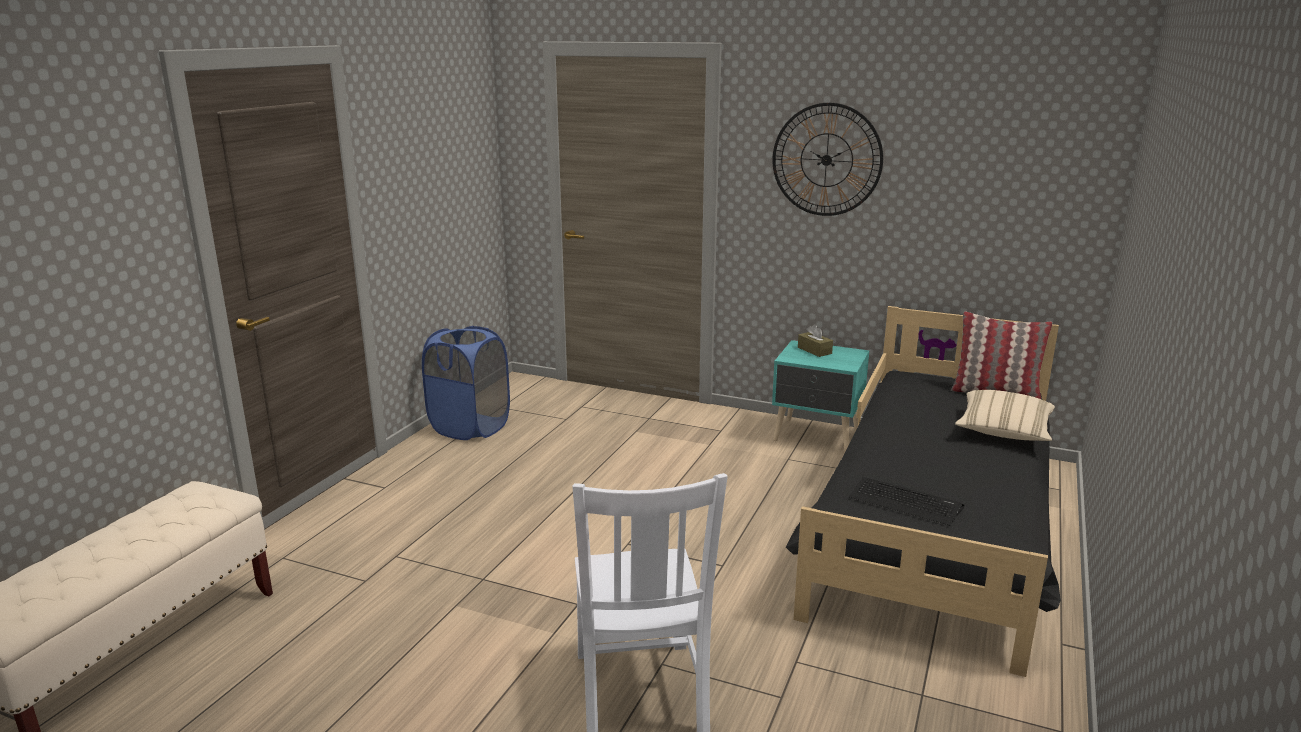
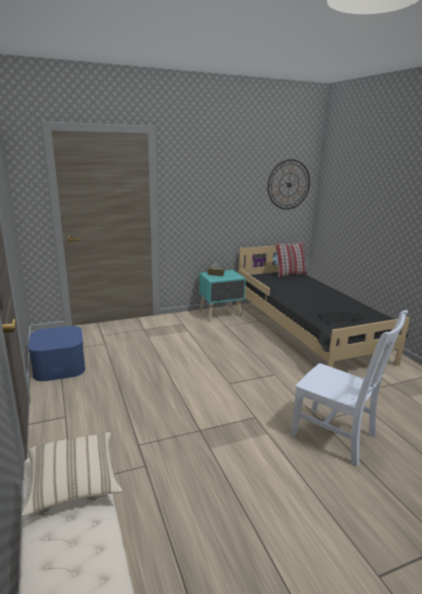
camera: 45 degrees left, 0 degrees up
blue laundry basket [422,326,510,440] -> blue storage box [28,326,85,381]
wall clock [773,103,883,216] -> wall clock moved to [268,159,310,210]
beige pillow [955,390,1055,441] -> beige pillow moved to [22,432,123,516]

